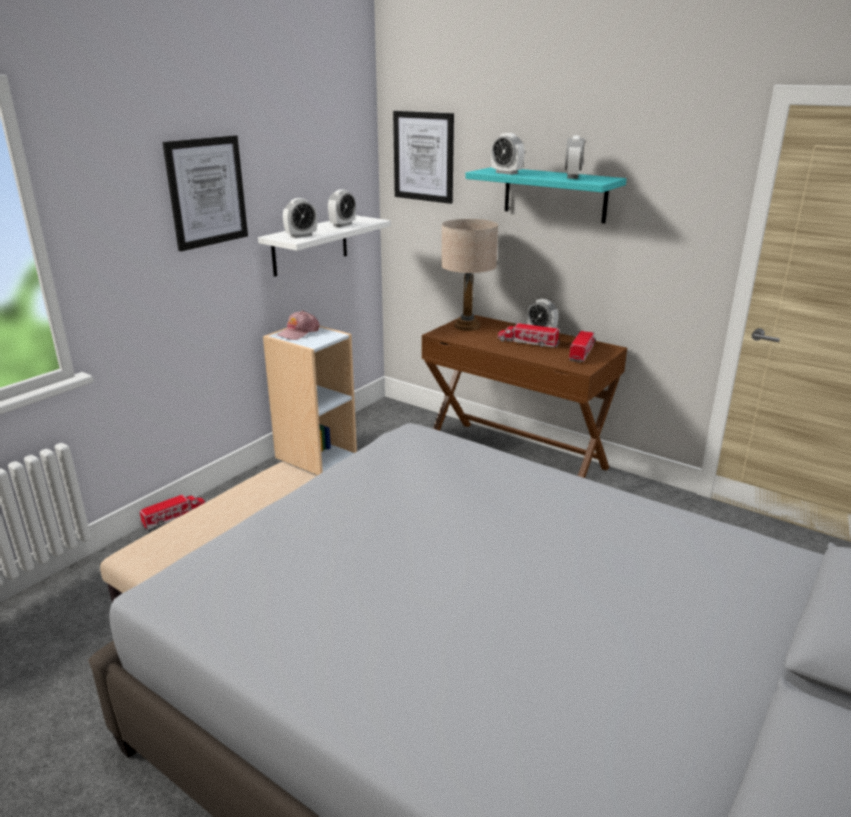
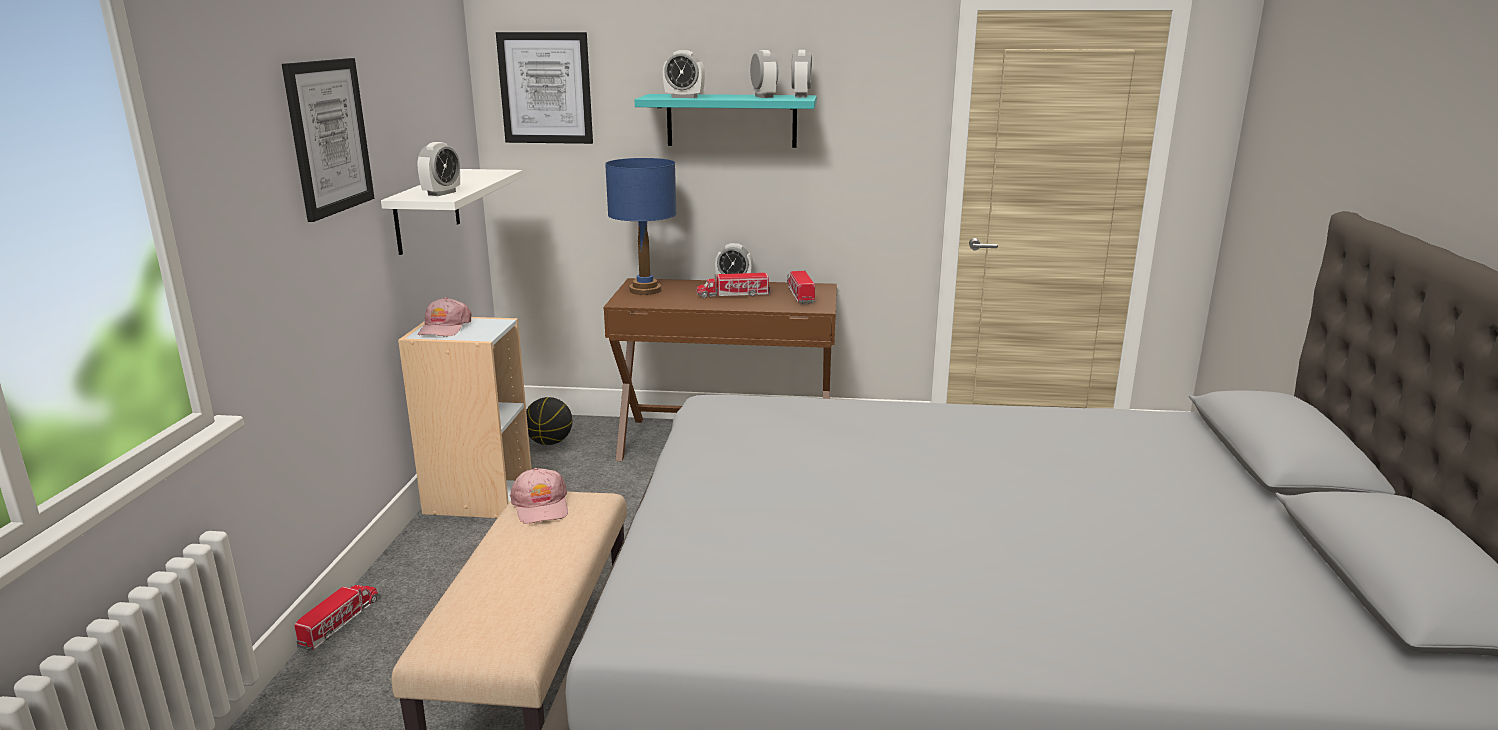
camera: 30 degrees left, 5 degrees down
alarm clock [328,189,356,227] -> alarm clock moved to [791,50,812,97]
beige table lamp [441,219,498,331] -> blue table lamp [605,158,677,295]
none -> pink cap [510,468,568,524]
none -> basketball [526,397,572,445]

